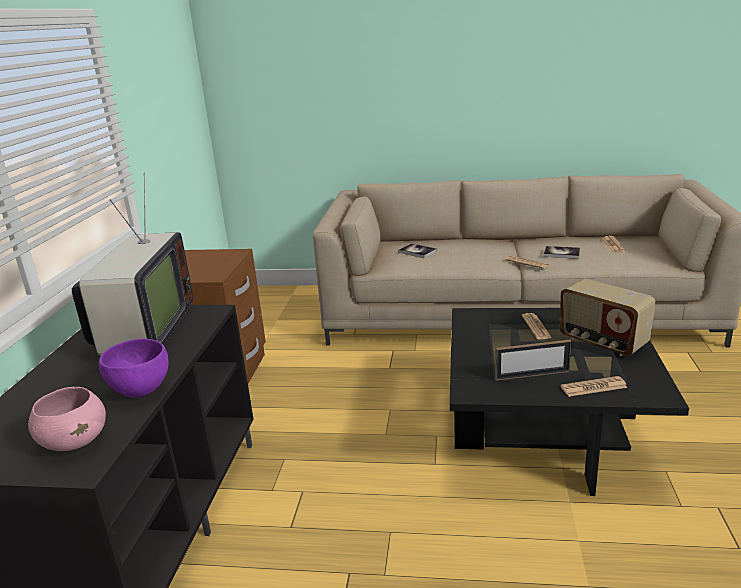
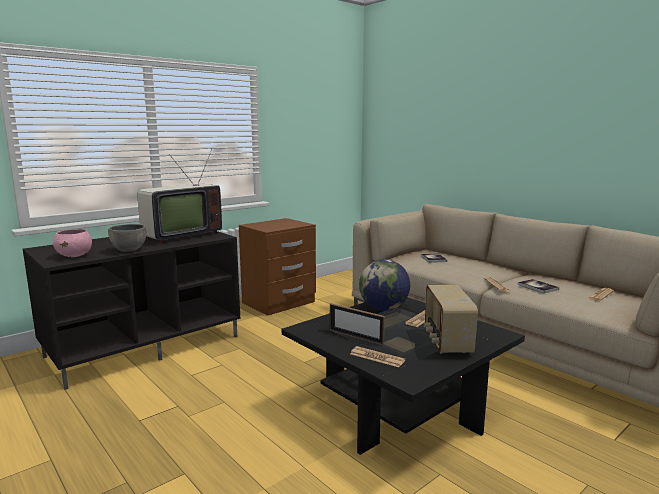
camera: 40 degrees right, 10 degrees down
purple bowl [99,338,169,398] -> grey bowl [108,224,146,252]
none -> globe [359,259,410,311]

